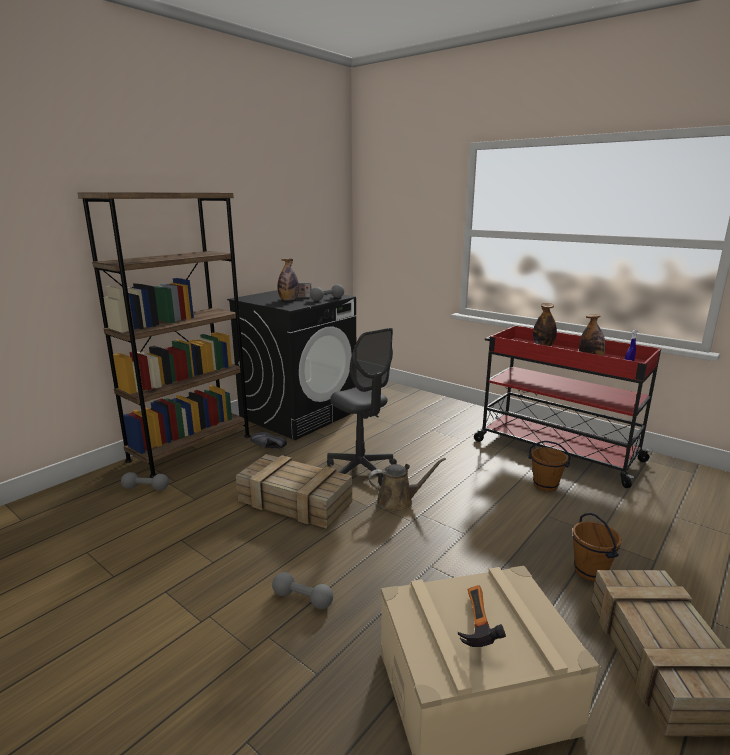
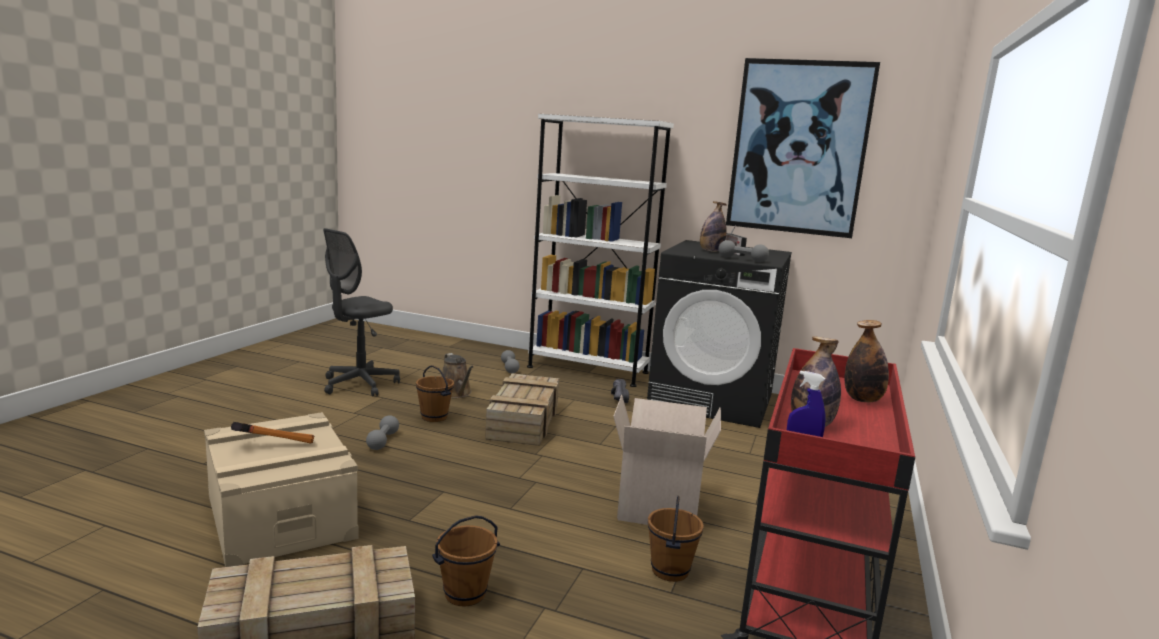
camera: 70 degrees right, 5 degrees down
brown bookcase [78,192,251,478] -> white bookcase [527,114,674,387]
grey office chair [327,328,397,486] -> grey office chair moved to [323,228,400,397]
brown watering can [368,458,446,512] -> brown watering can moved to [441,353,474,398]
none -> brown bucket [416,365,454,422]
none -> cardboard box [613,395,721,525]
none -> picture [726,58,880,238]

